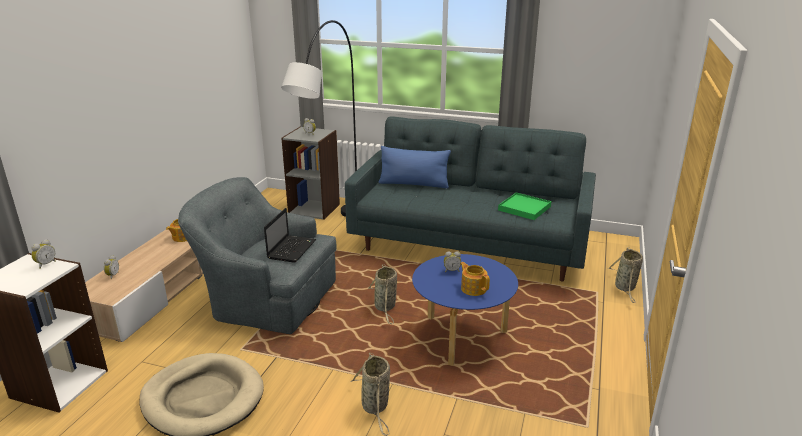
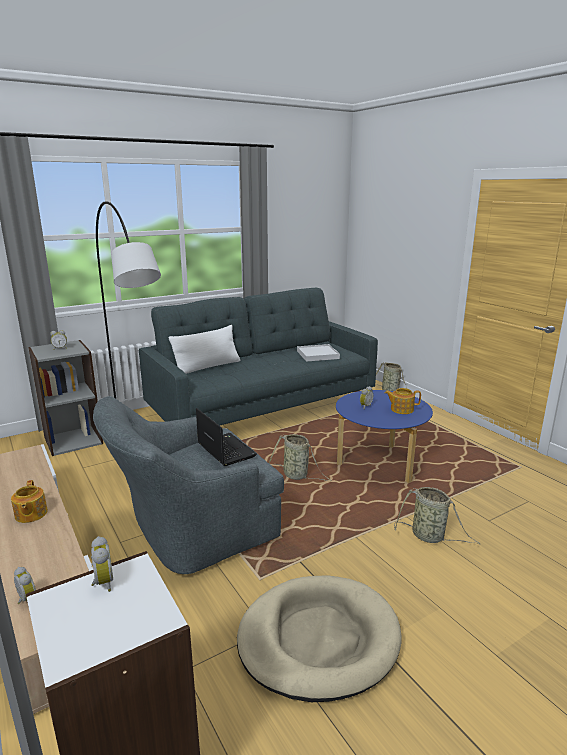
camera: 50 degrees left, 5 degrees down
blue pillow [379,146,451,188] -> white pillow [169,325,240,374]
green tray [498,193,551,220] -> white tray [297,344,340,362]

